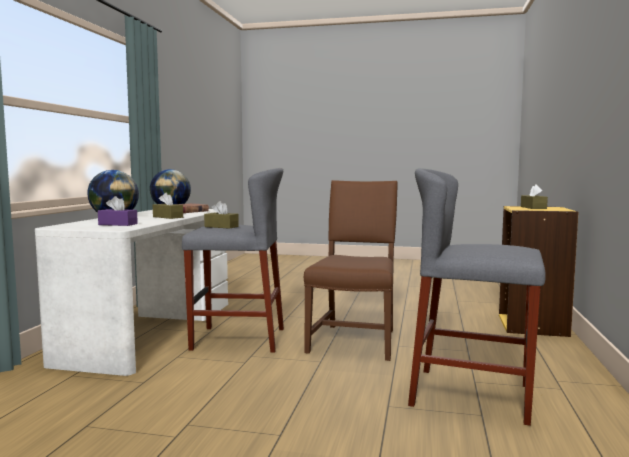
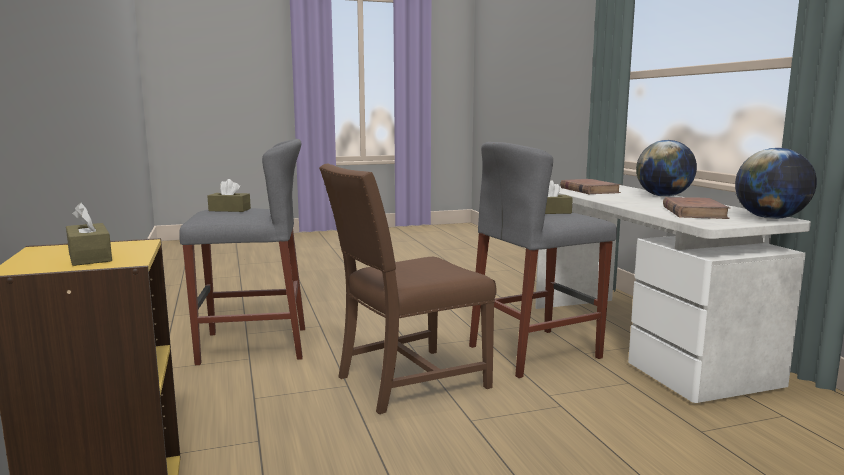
camera: 150 degrees right, 5 degrees up
purple tissue box [98,196,138,226] -> brown book [560,179,621,194]
brown tissue box [153,193,183,219] -> brown tissue box moved to [207,179,251,212]
brown chair [304,180,398,361] -> brown chair turned 75 degrees clockwise [319,164,497,414]

